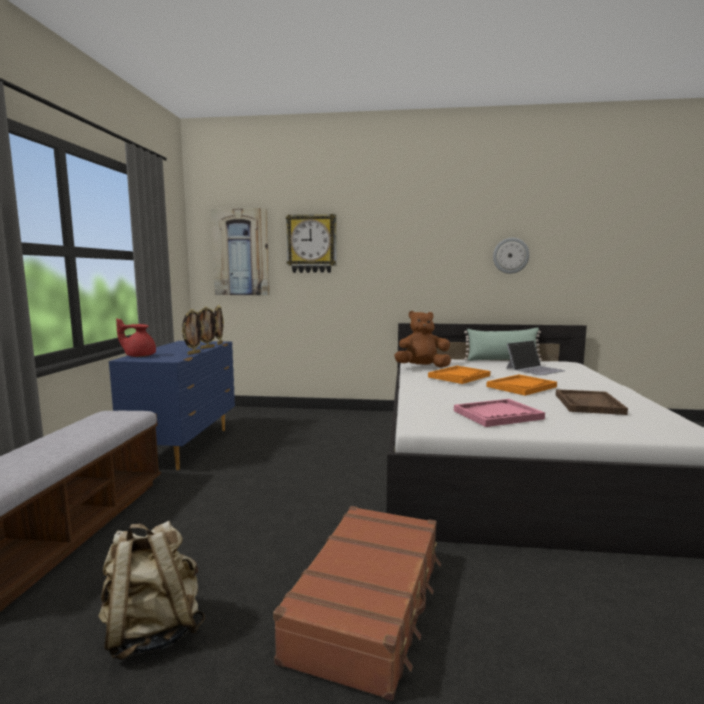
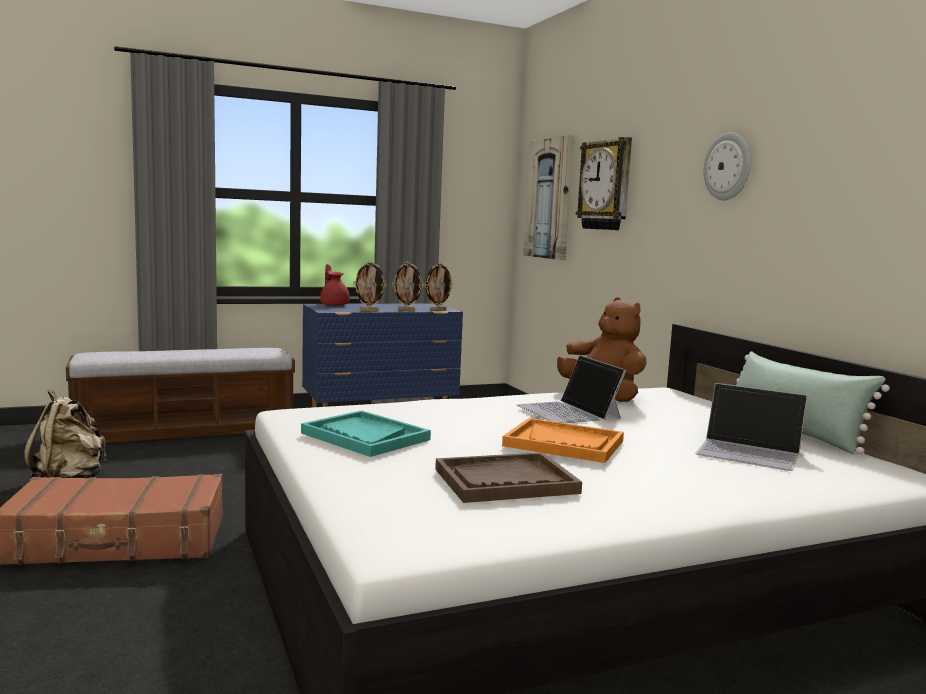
camera: 60 degrees right, 0 degrees up
orange tray [428,366,490,384] -> laptop [517,355,626,423]
pink tray [454,399,545,427] -> turquoise tray [301,410,431,457]
wall clock [493,238,530,274] -> wall clock moved to [703,133,751,200]

